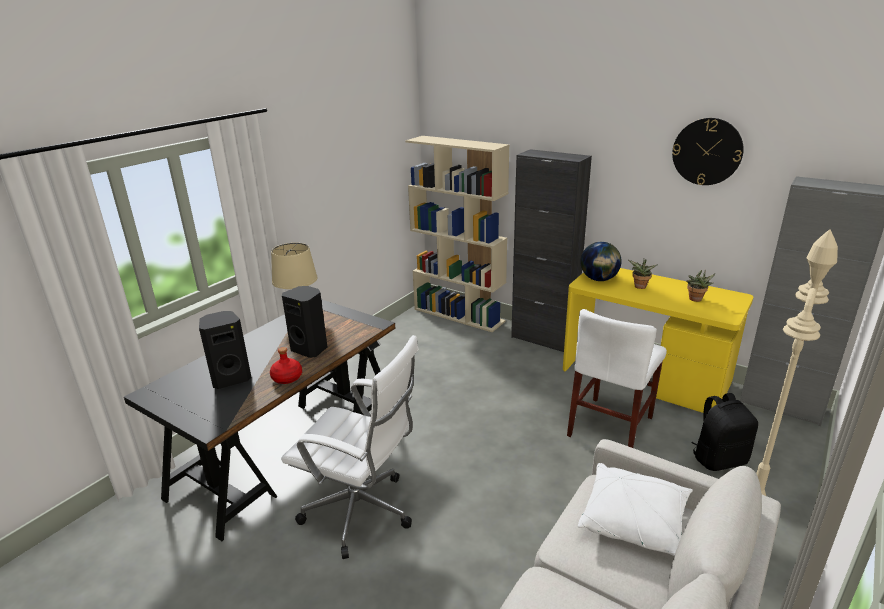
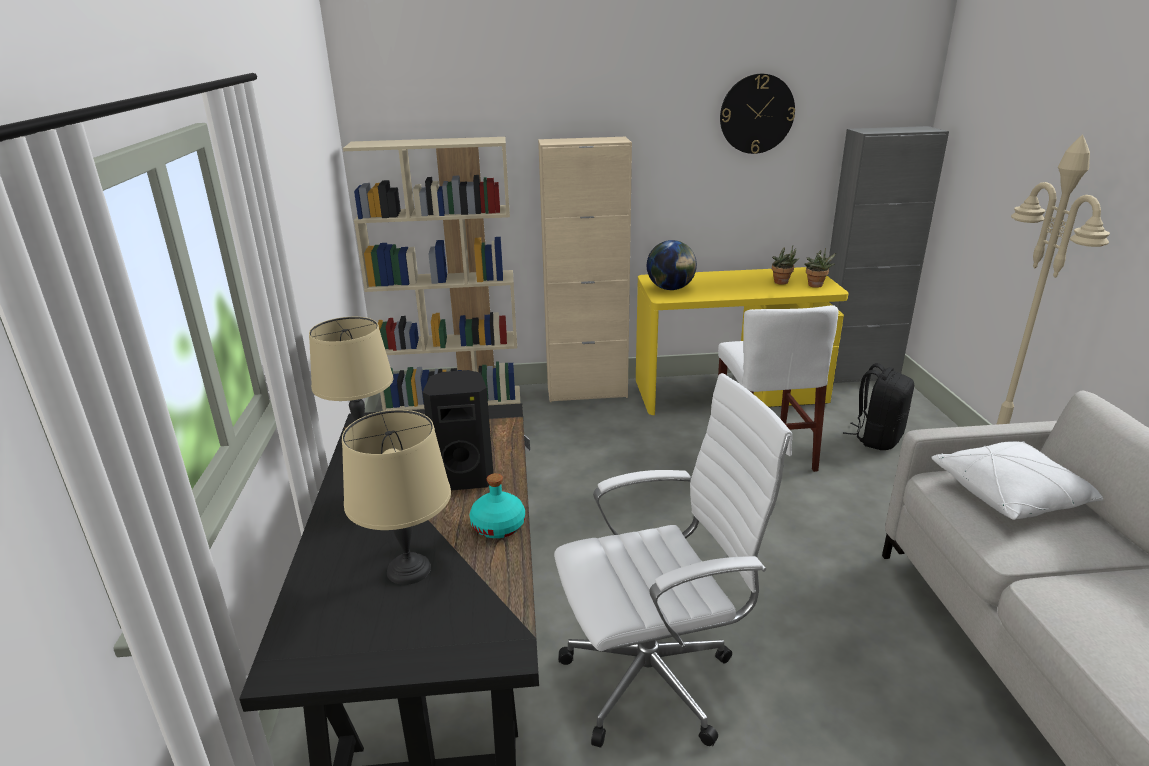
camera: 40 degrees left, 0 degrees up
black speaker [199,311,251,389] -> beige table lamp [342,410,451,585]
red bottle [270,347,302,384] -> turquoise bottle [470,473,525,538]
black cabinet [511,149,592,352] -> beige cabinet [538,136,632,402]
potted plant [628,259,657,289] -> potted plant moved to [804,248,836,288]

